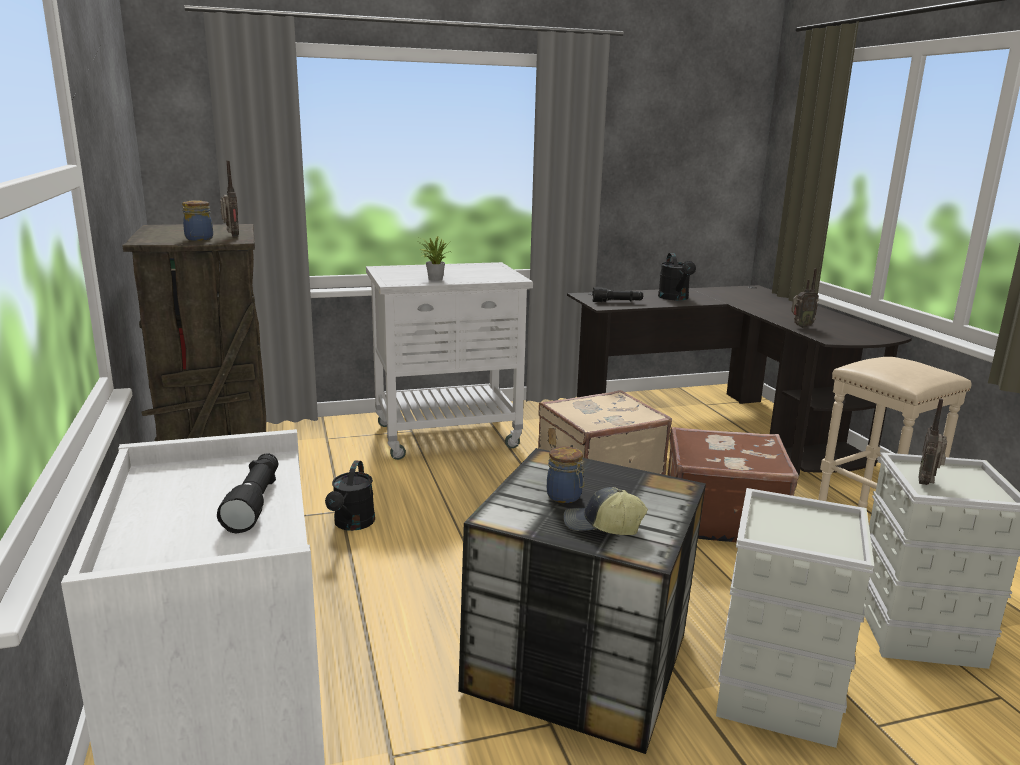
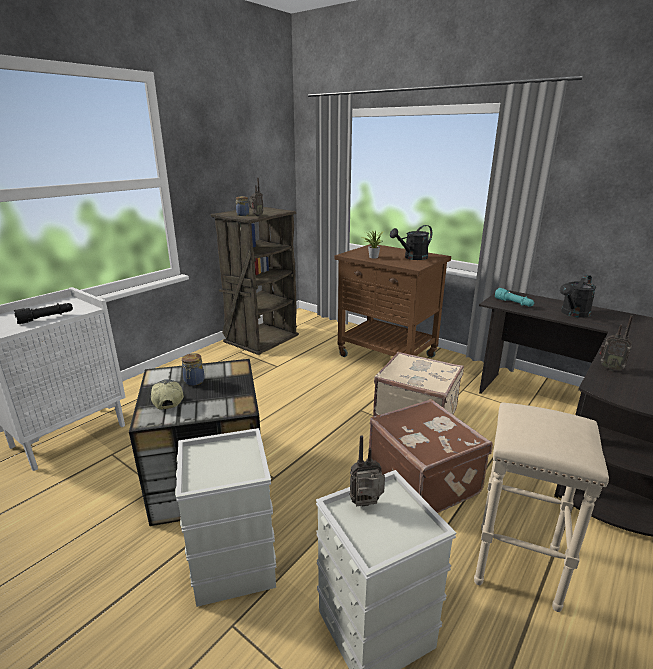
camera: 55 degrees right, 5 degrees up
black watering can [325,460,375,531] -> black watering can moved to [390,225,432,260]
white cart [366,262,533,460] -> brown cart [335,244,451,358]
black flashlight [592,287,643,302] -> turquoise flashlight [495,288,534,307]

